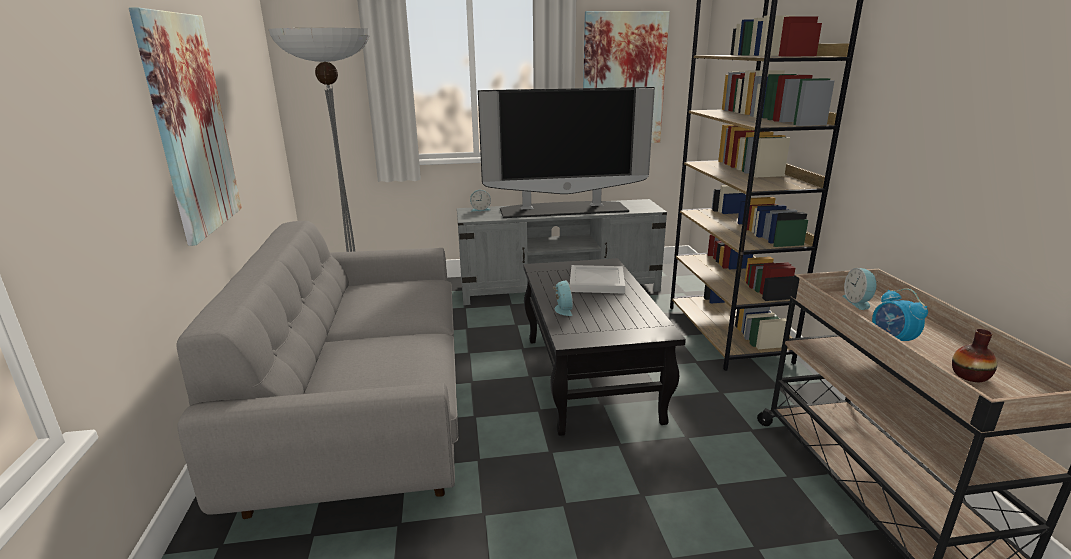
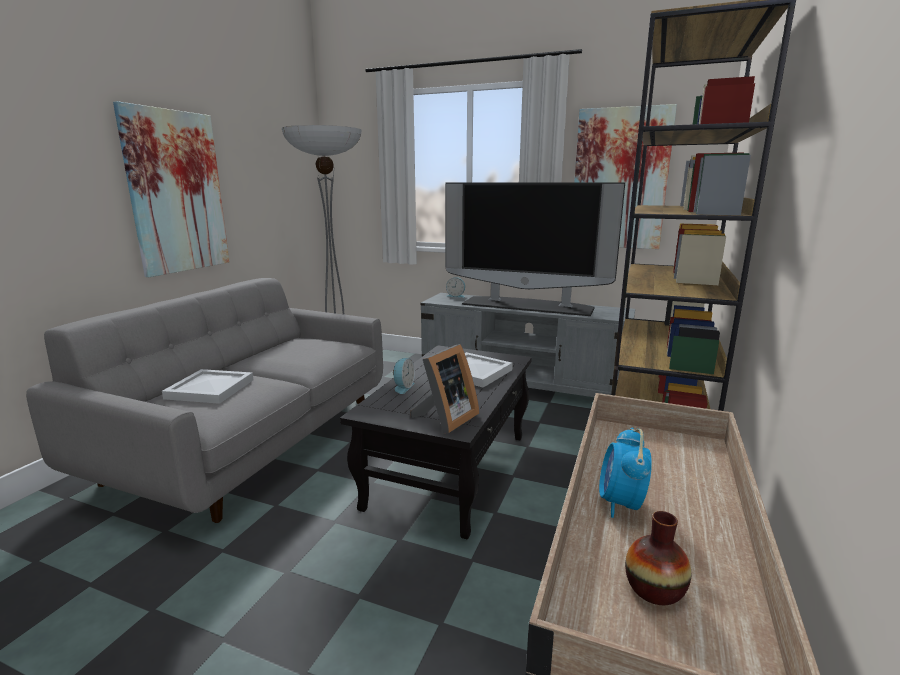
camera: 30 degrees right, 5 degrees down
alarm clock [843,268,878,310] -> none
none -> white tray [162,369,253,404]
none -> picture frame [410,344,479,433]

